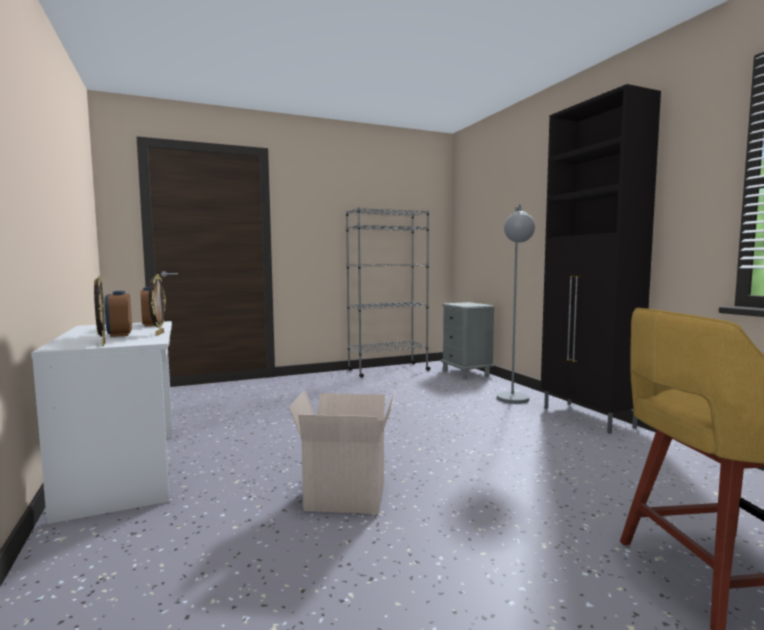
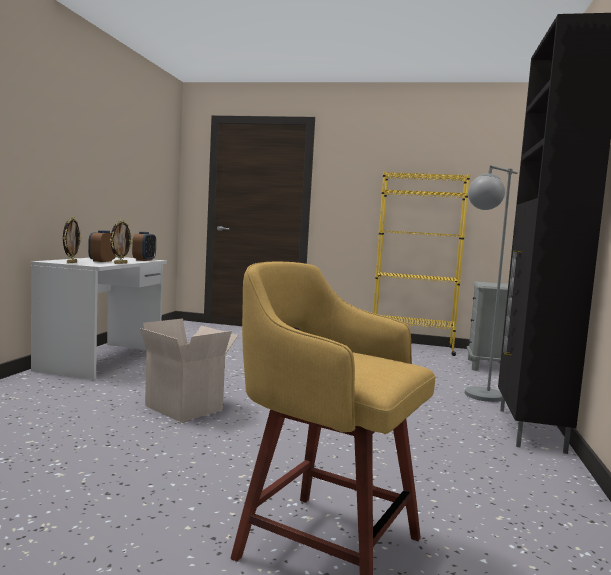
camera: 35 degrees right, 0 degrees up
grey bookcase [346,207,431,378] -> yellow bookcase [373,171,470,356]

